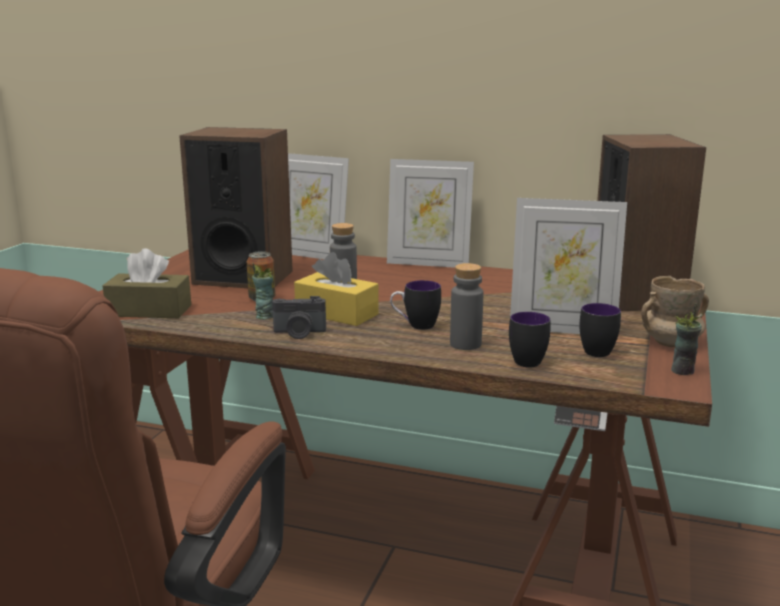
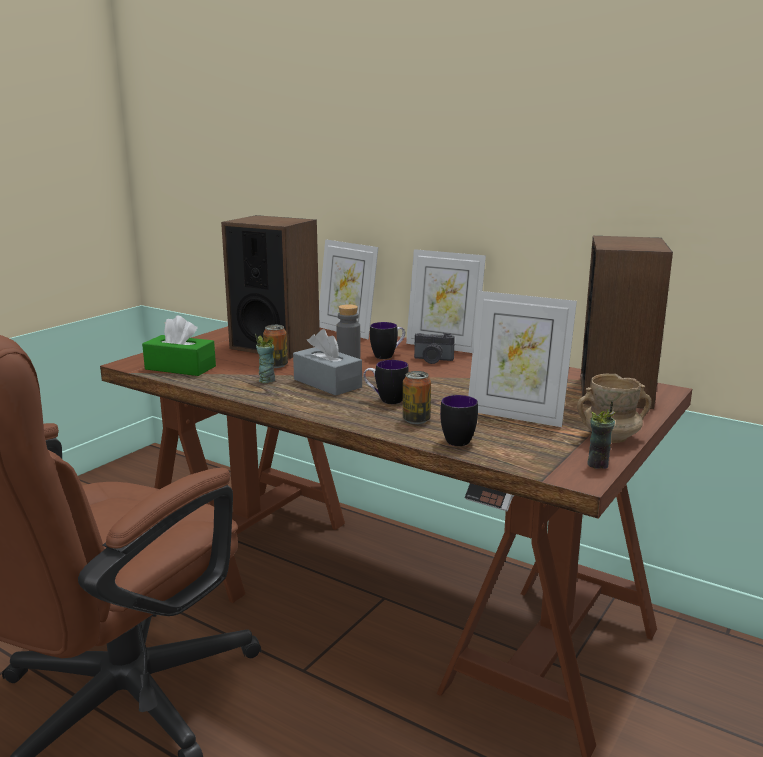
camera: 15 degrees right, 0 degrees up
brown tissue box [103,248,191,318] -> green tissue box [142,315,216,376]
camera [272,296,326,339] -> camera moved to [414,333,455,364]
yellow tissue box [294,252,379,326] -> grey tissue box [293,329,362,396]
grey bottle [450,263,483,350] -> can [403,371,431,424]
mug [579,303,621,357] -> mug moved to [370,322,405,359]

